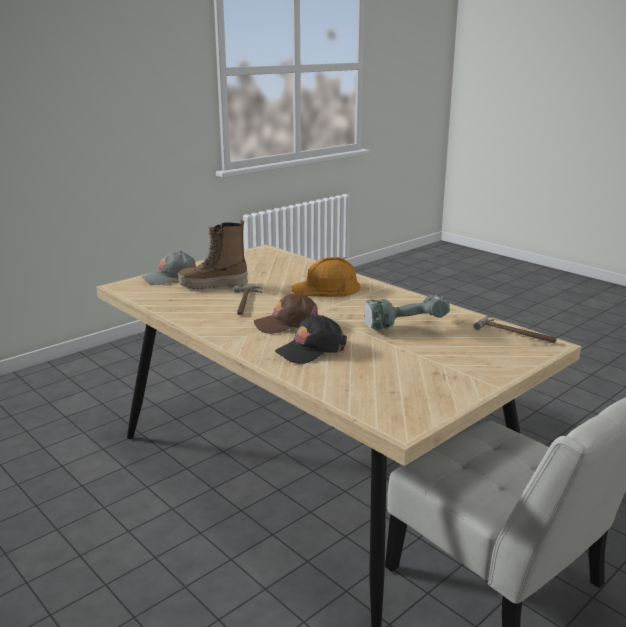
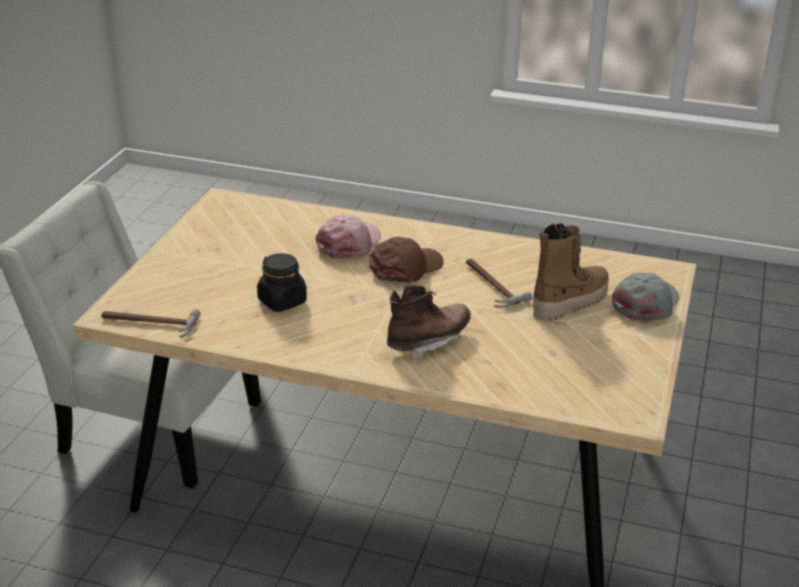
camera: 150 degrees right, 10 degrees up
black cap [275,315,347,364] -> pink cap [315,215,381,259]
orange hard hat [292,257,360,297] -> brown boot [387,285,471,360]
power drill [364,295,450,330] -> black jar [257,253,307,312]

